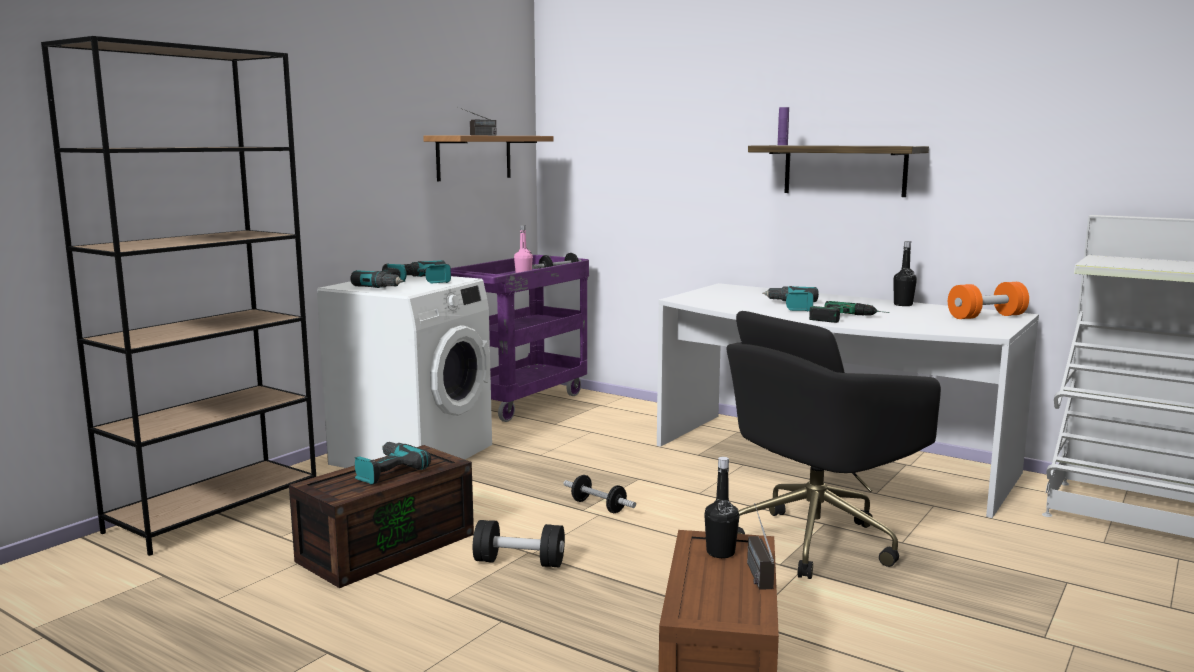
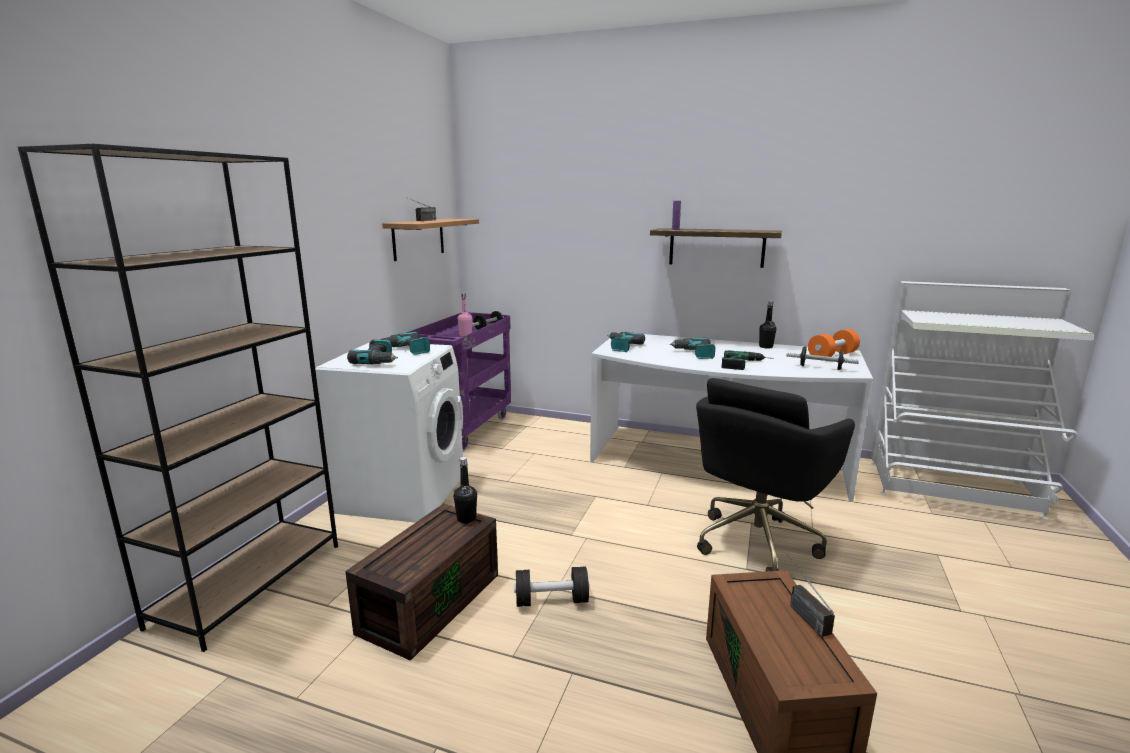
camera: 15 degrees left, 5 degrees up
power drill [355,442,431,485] -> power drill moved to [607,332,645,352]
dumbbell [564,475,636,513] -> dumbbell moved to [786,346,859,370]
black bottle [704,457,740,558] -> black bottle moved to [454,457,477,524]

